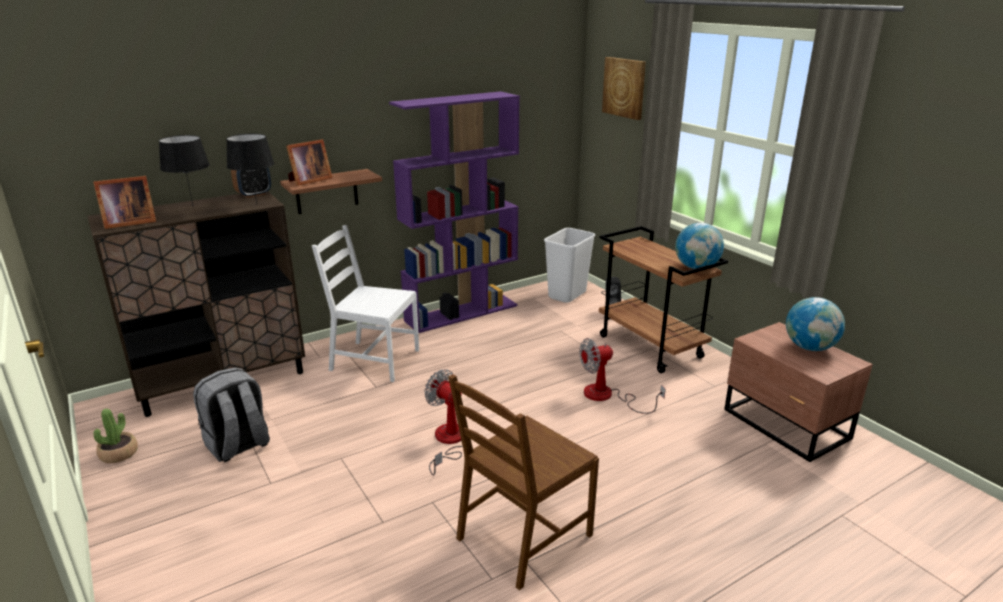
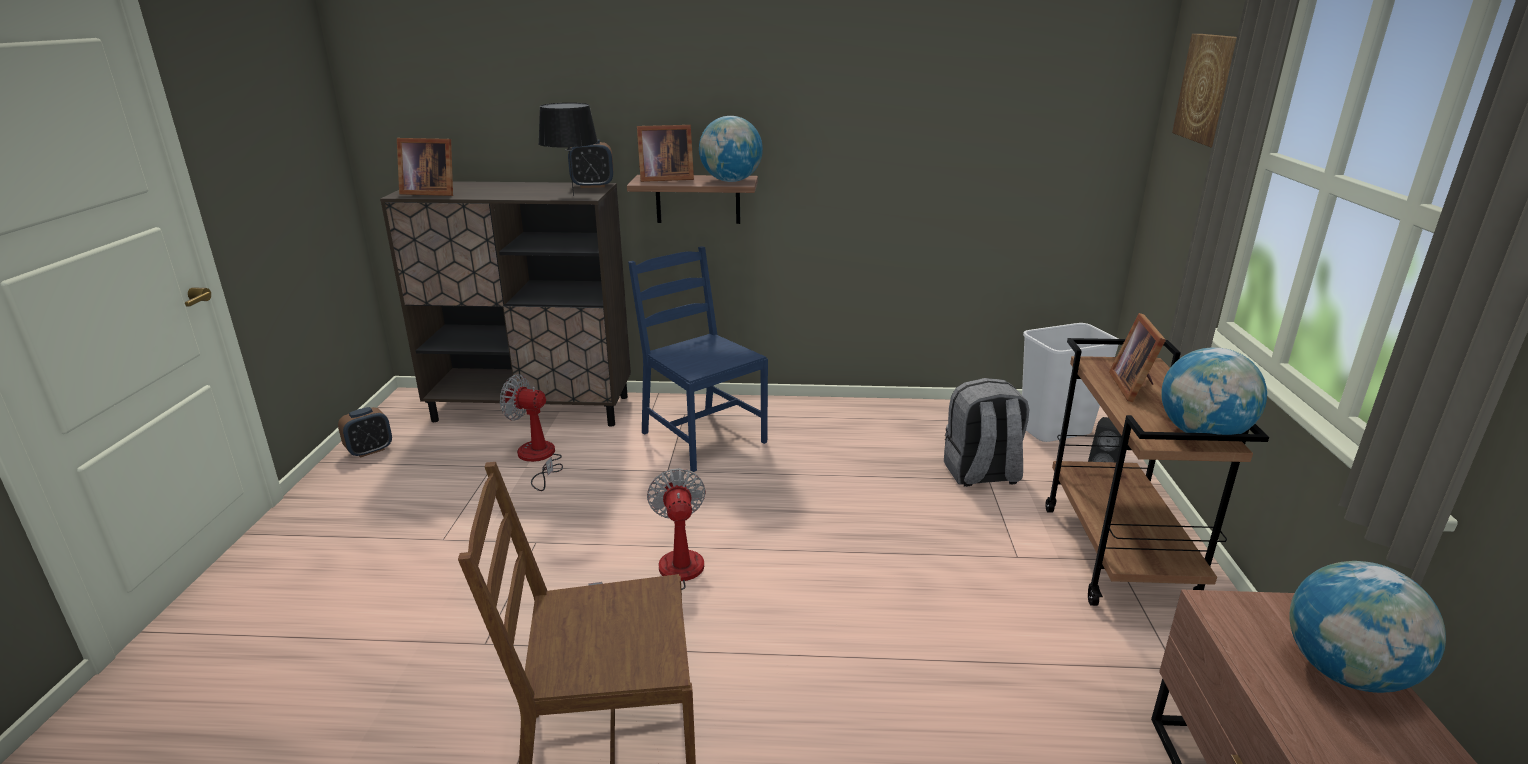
camera: 35 degrees right, 0 degrees up
potted plant [93,408,138,463] -> alarm clock [338,407,392,458]
black table lamp [159,135,210,205] -> none
grey backpack [193,367,270,462] -> grey backpack moved to [944,378,1030,487]
white chair [312,225,419,382] -> blue chair [628,246,768,472]
purple bookcase [389,91,520,333] -> none
fan [579,338,666,414] -> fan moved to [500,374,563,491]
none -> globe [699,116,763,182]
none -> picture frame [1109,313,1166,402]

